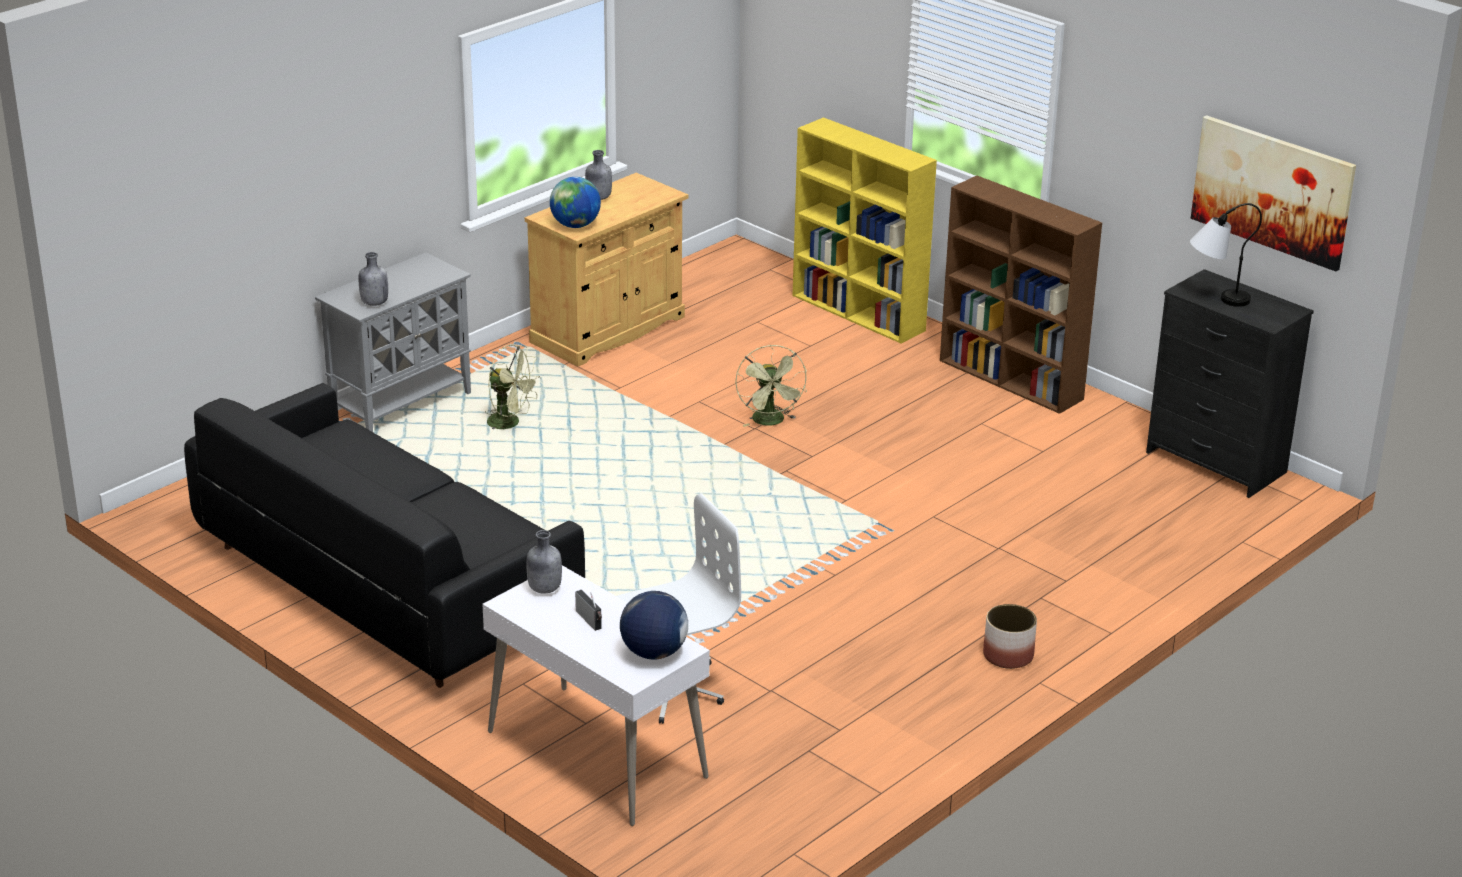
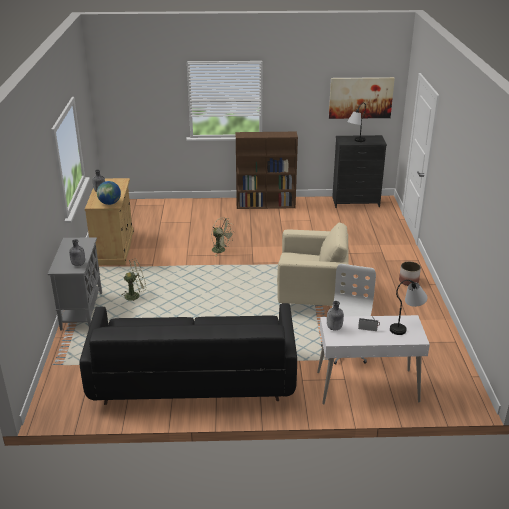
camera: 45 degrees left, 0 degrees up
globe [620,591,688,660] -> table lamp [390,280,428,335]
yellow bookcase [792,117,937,344] -> none
none -> beige armchair [277,223,349,306]

